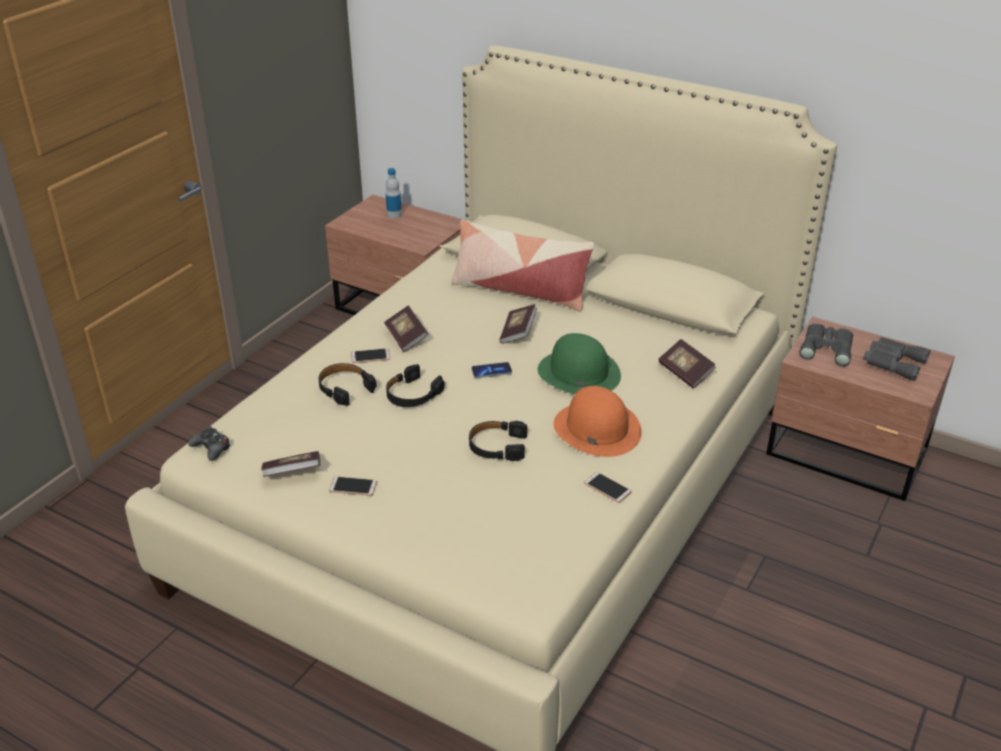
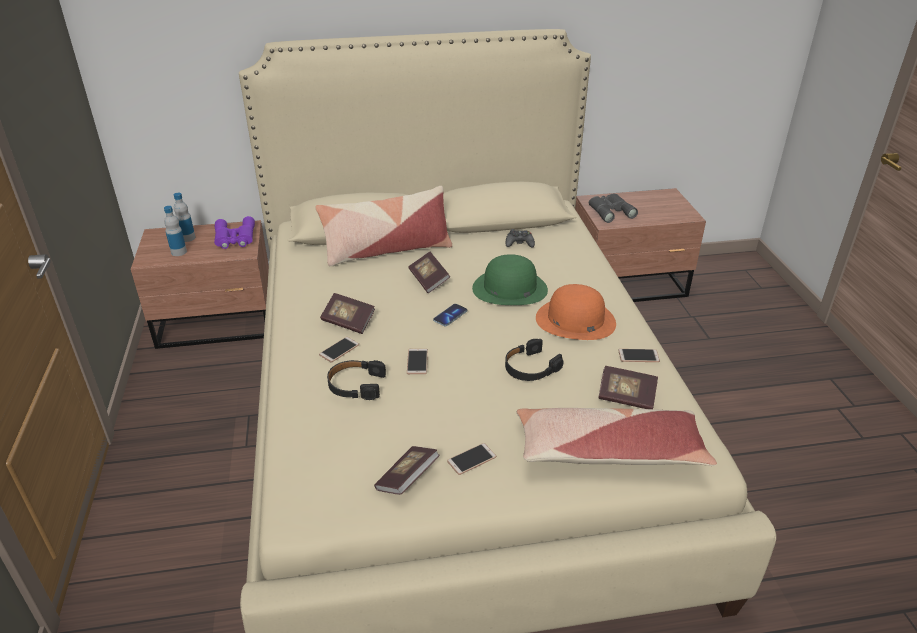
camera: 40 degrees left, 0 degrees up
black game controller [188,426,230,461] -> black game controller moved to [506,229,535,247]
black headphones [386,364,445,407] -> phone [407,349,428,374]
book [658,339,716,389] -> book moved to [598,366,658,409]
grey binoculars [863,337,930,381] -> none
none -> bottle [164,206,187,256]
none -> purple binoculars [214,216,255,249]
none -> pillow [517,408,717,466]

